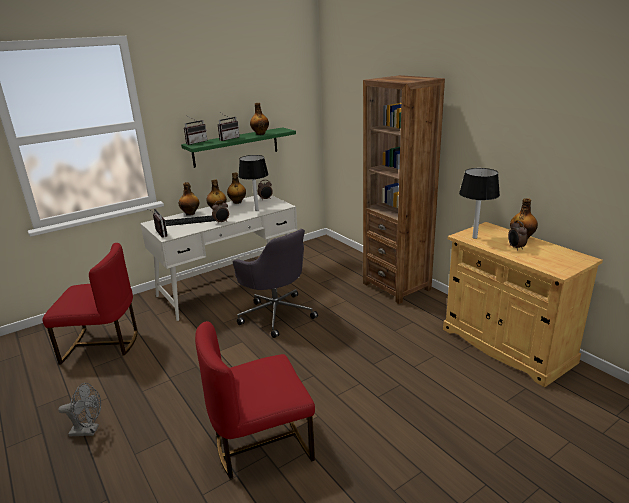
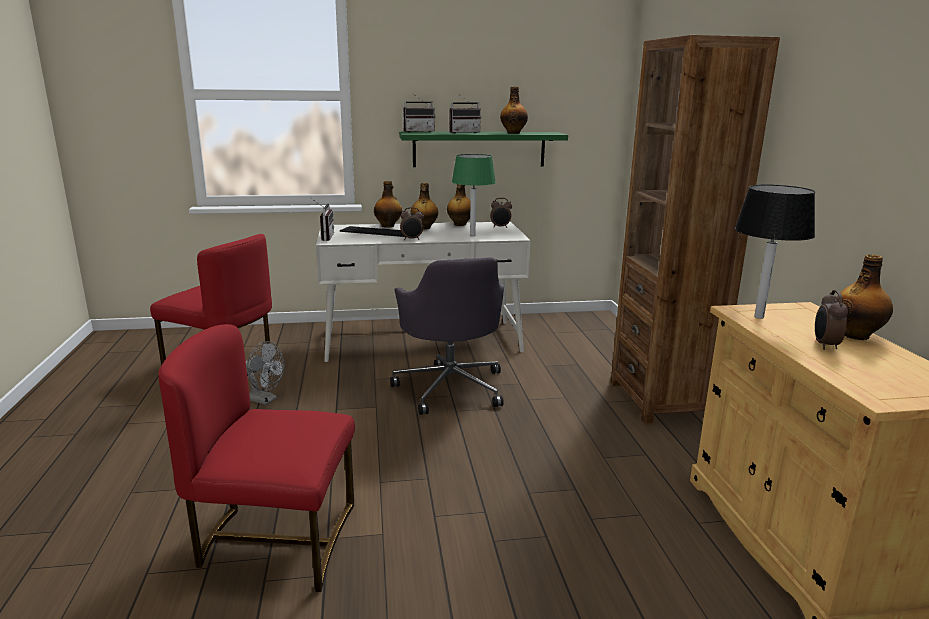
camera: 25 degrees right, 5 degrees down
grey fan [58,383,101,437] -> grey fan moved to [246,341,284,405]
black table lamp [238,155,269,211] -> green table lamp [452,154,496,236]

